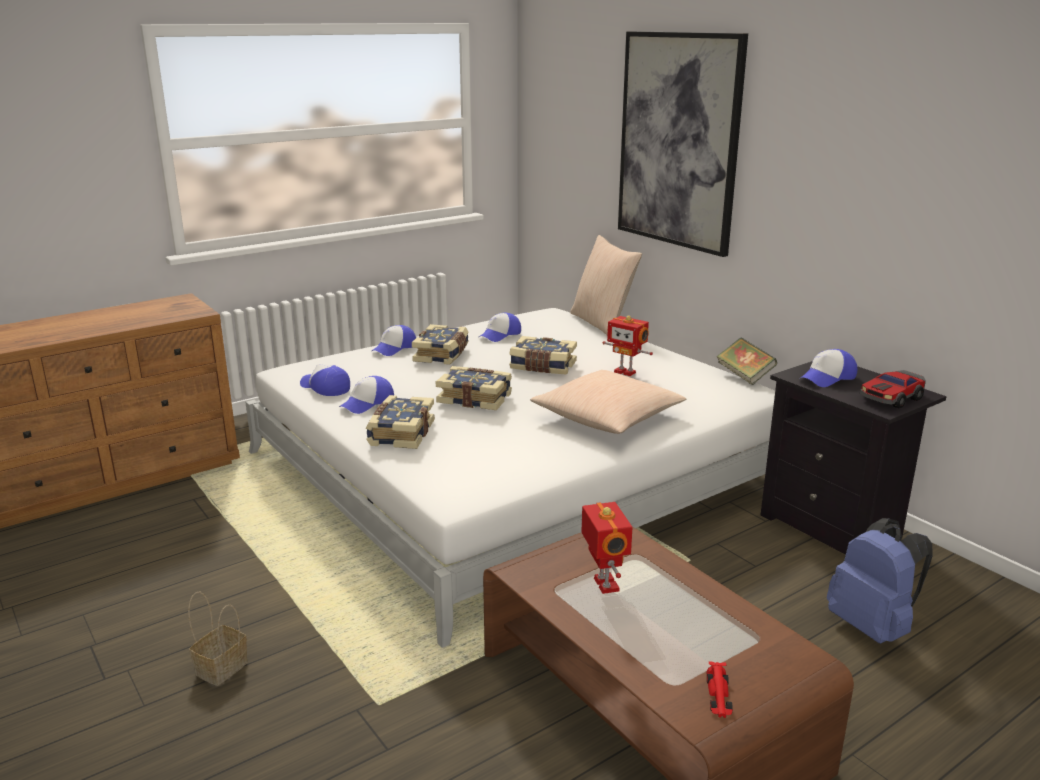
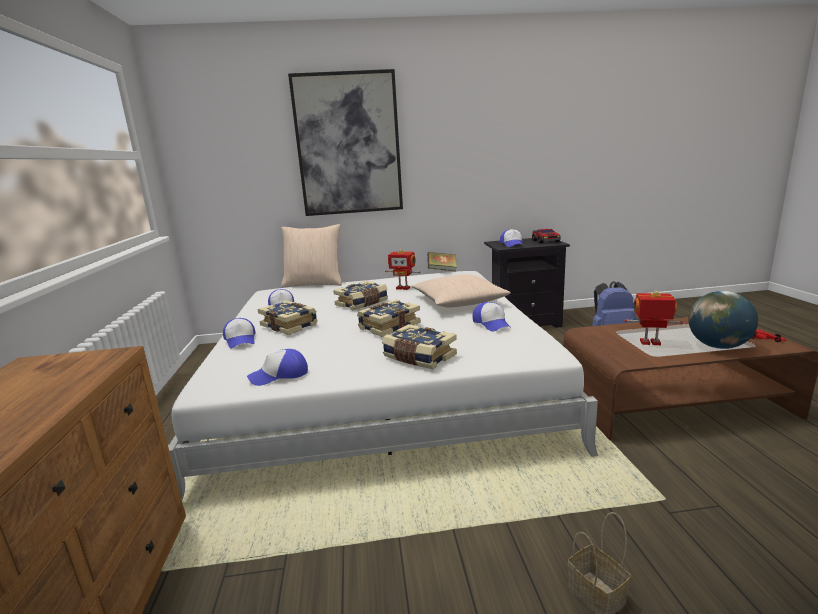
camera: 60 degrees left, 5 degrees down
cap [339,376,394,414] -> cap moved to [473,302,510,331]
toy robot [603,316,653,376] -> toy robot turned 45 degrees clockwise [385,249,421,290]
none -> globe [688,291,758,349]

